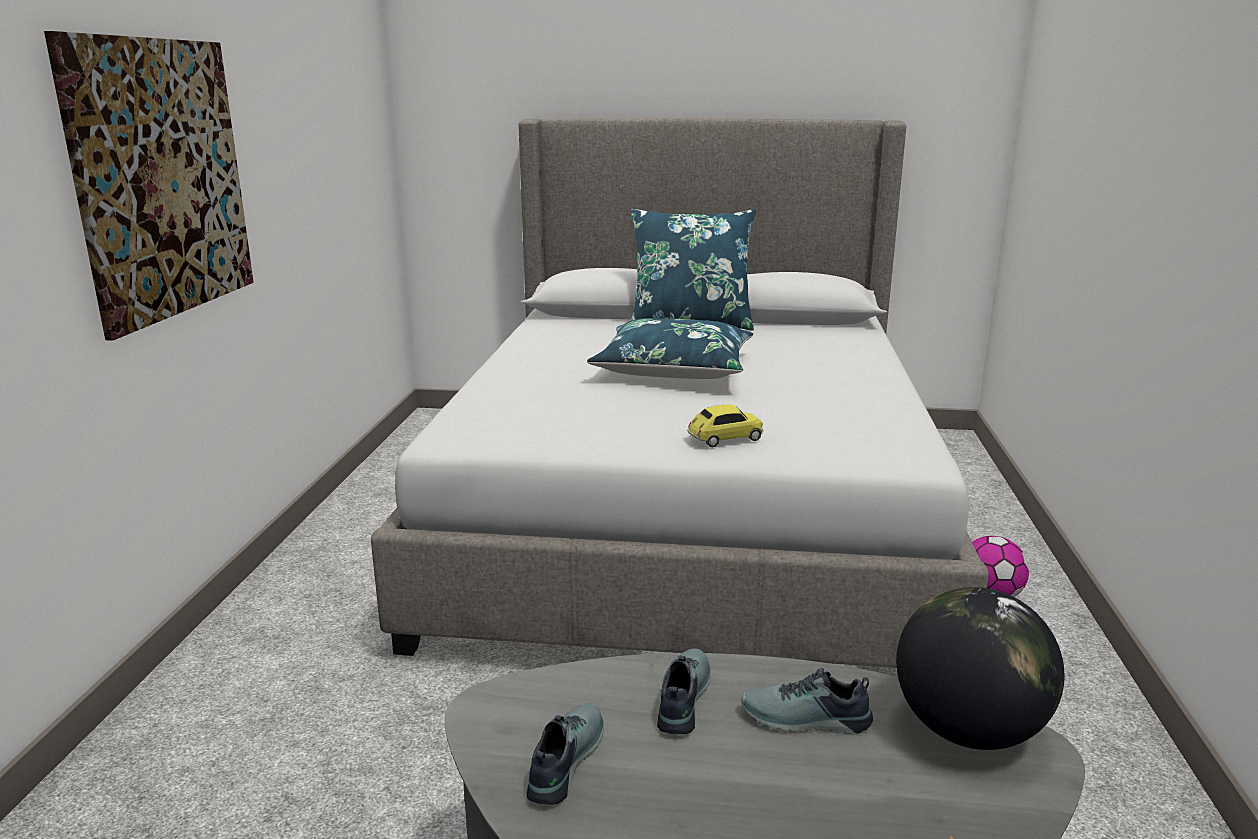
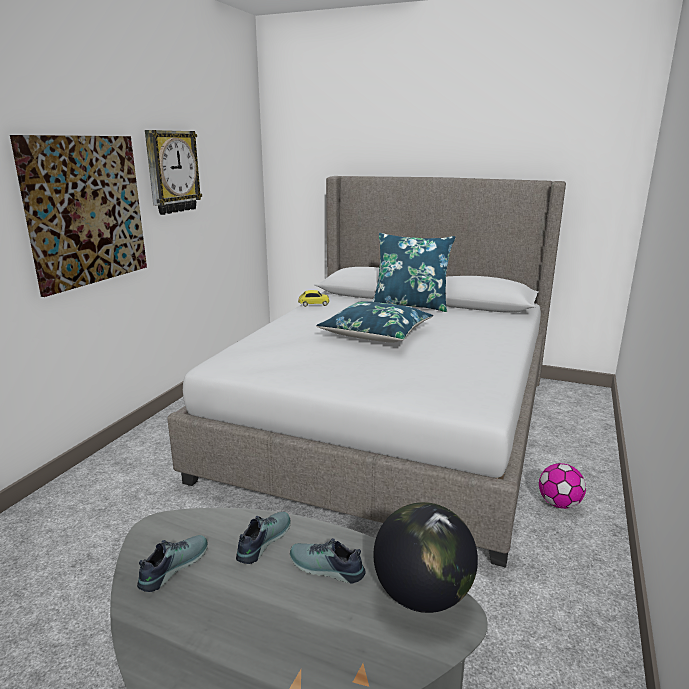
camera: 15 degrees right, 0 degrees up
toy car [687,404,763,447] -> toy car moved to [298,290,330,307]
none -> wall clock [145,130,202,215]

